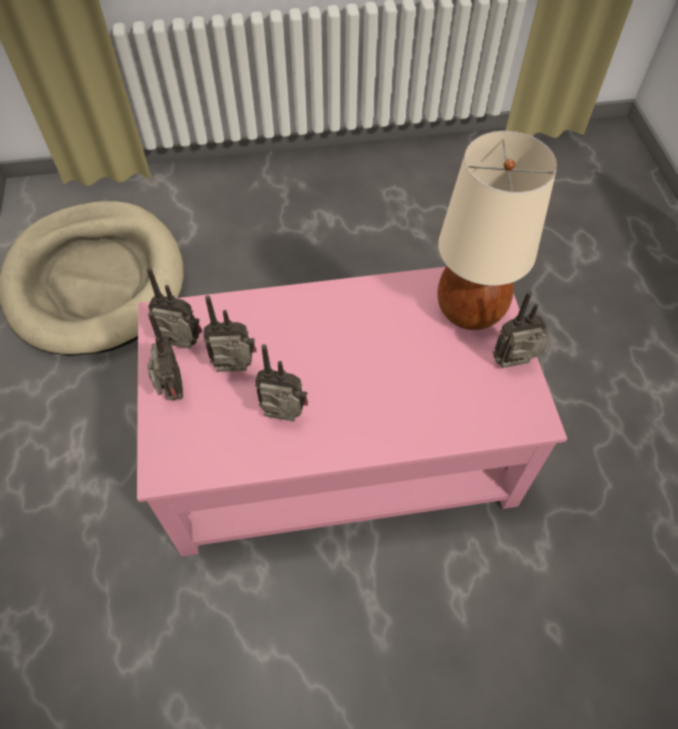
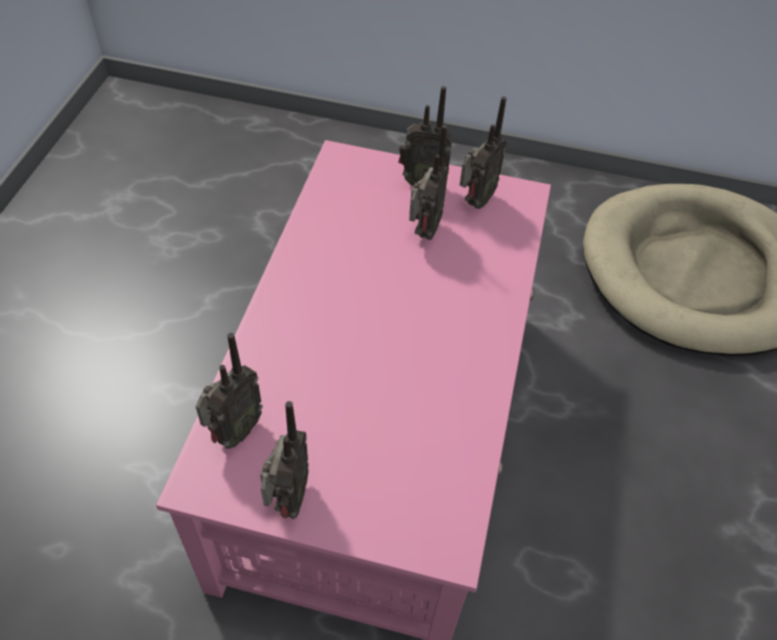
camera: 110 degrees right, 5 degrees down
radio [255,344,308,422] -> radio moved to [196,333,263,449]
beige table lamp [437,131,557,330] -> none

